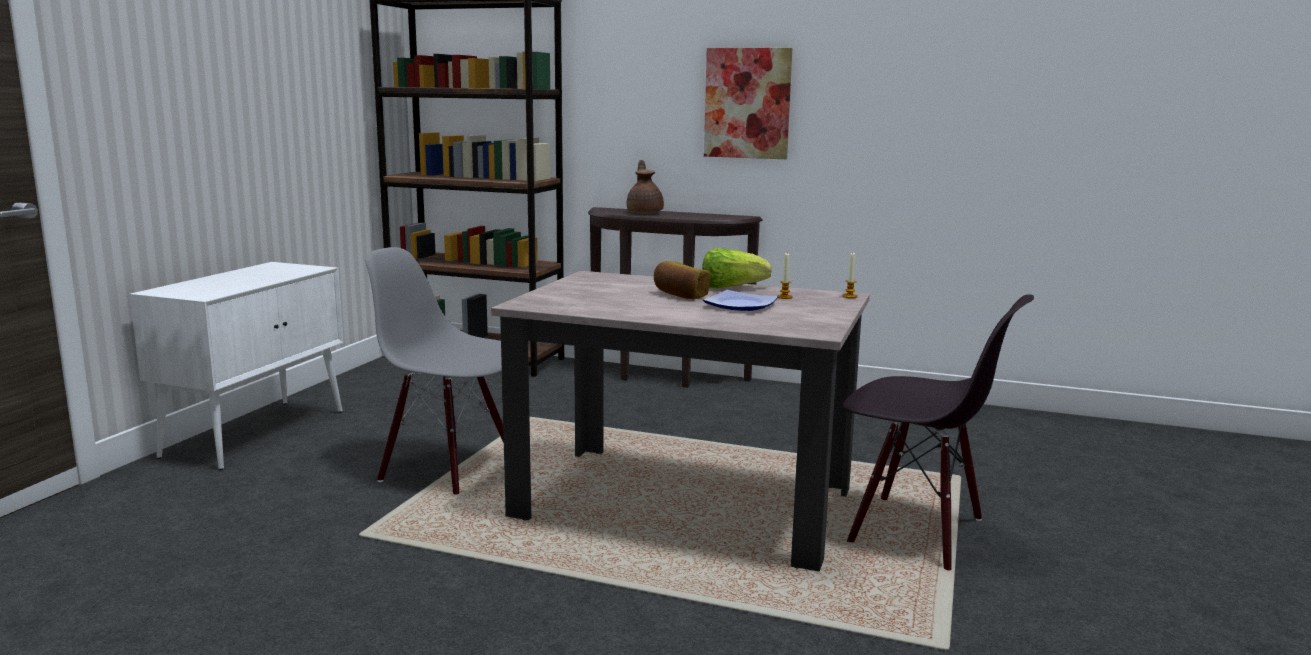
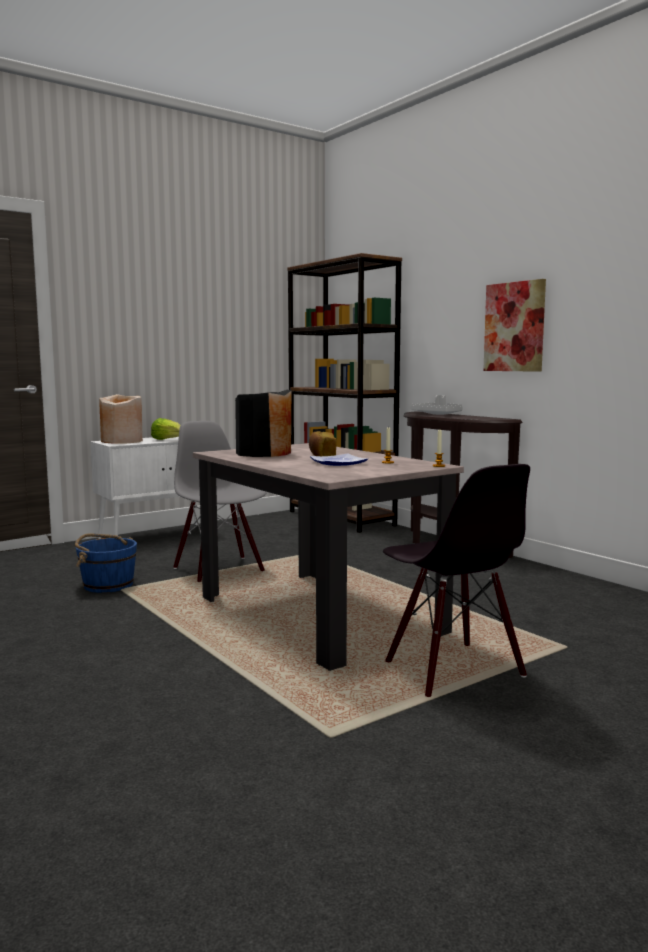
camera: 35 degrees right, 5 degrees down
brown teapot [627,160,664,214] -> grey tray [411,395,463,415]
lettuce [702,248,772,289] -> lettuce moved to [151,418,180,440]
none -> blue bucket [75,533,137,593]
none -> beige vase [99,394,143,444]
none -> black vase [235,390,291,457]

